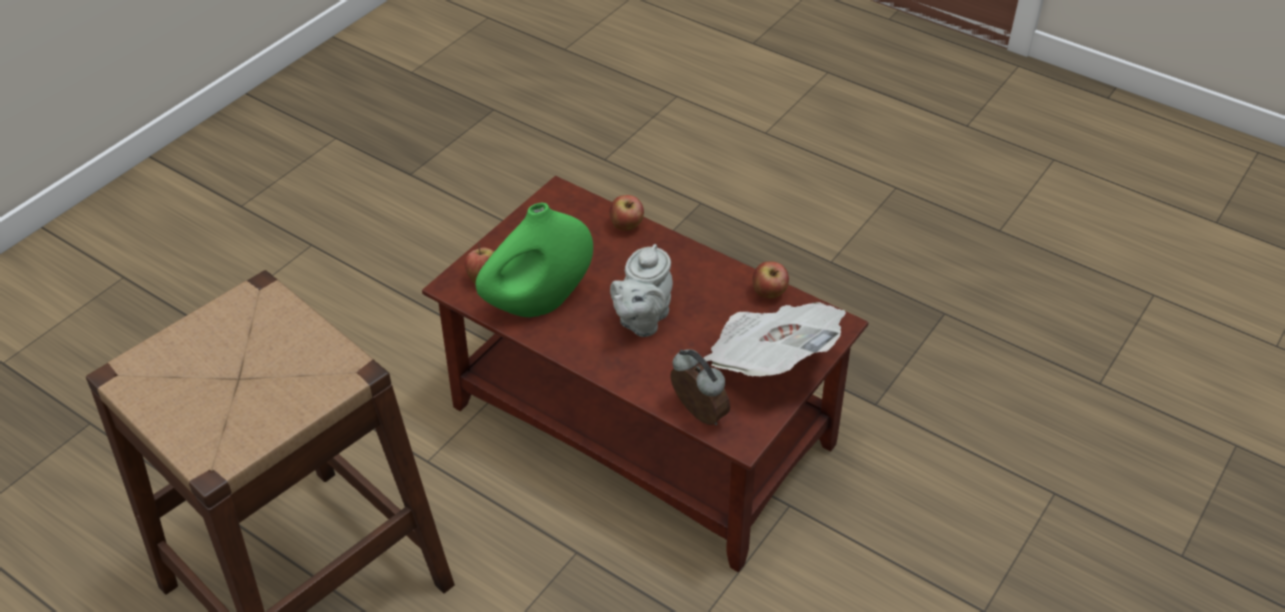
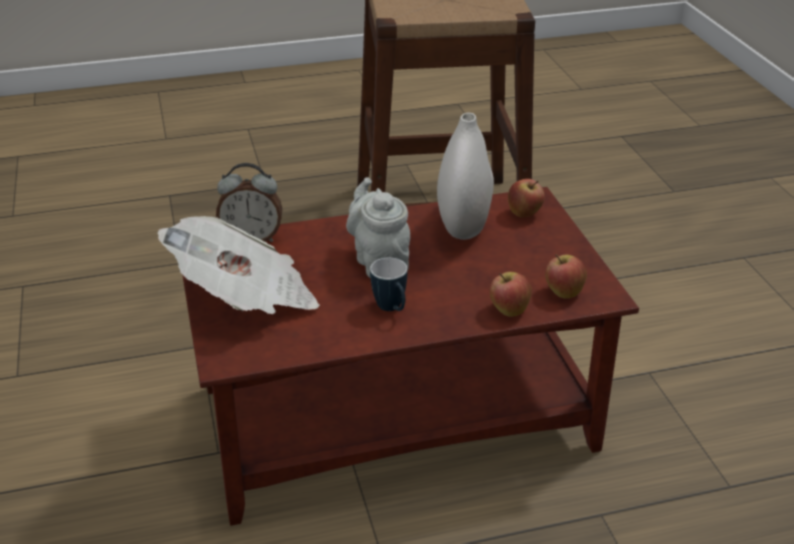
camera: 130 degrees right, 10 degrees down
green vase [476,203,593,318] -> white vase [437,113,494,240]
apple [753,262,789,299] -> apple moved to [545,254,587,298]
none -> mug [370,258,407,311]

